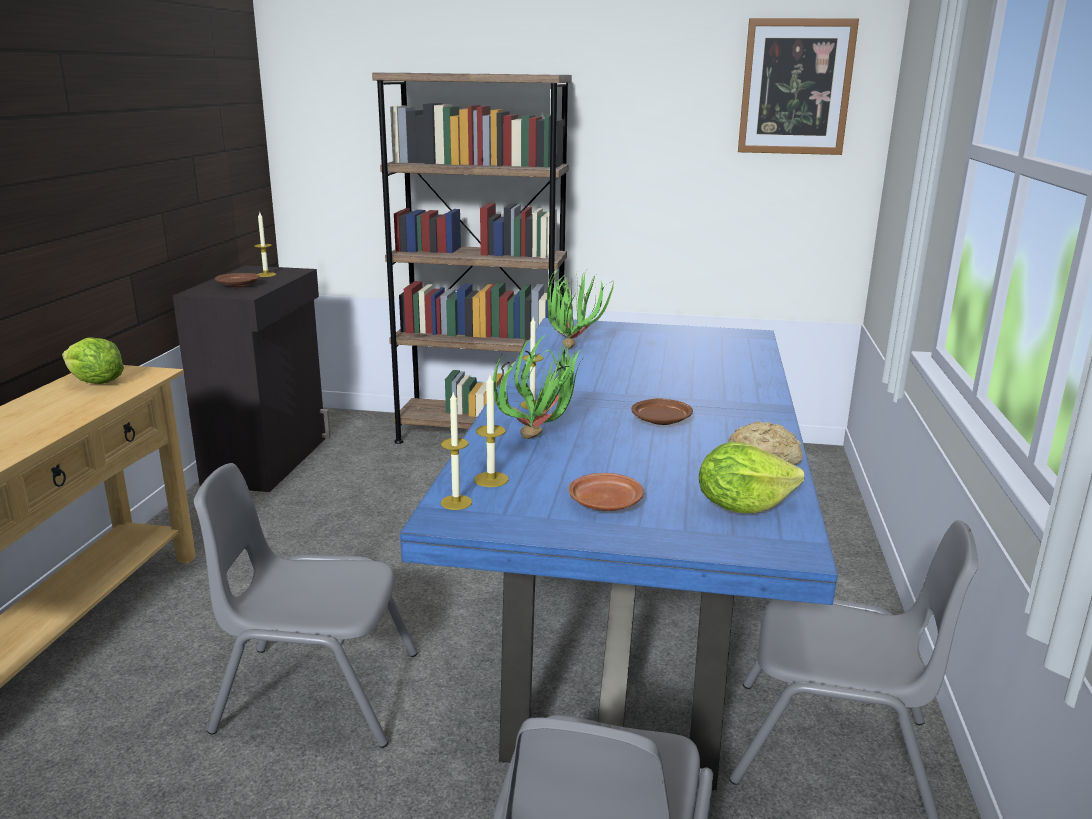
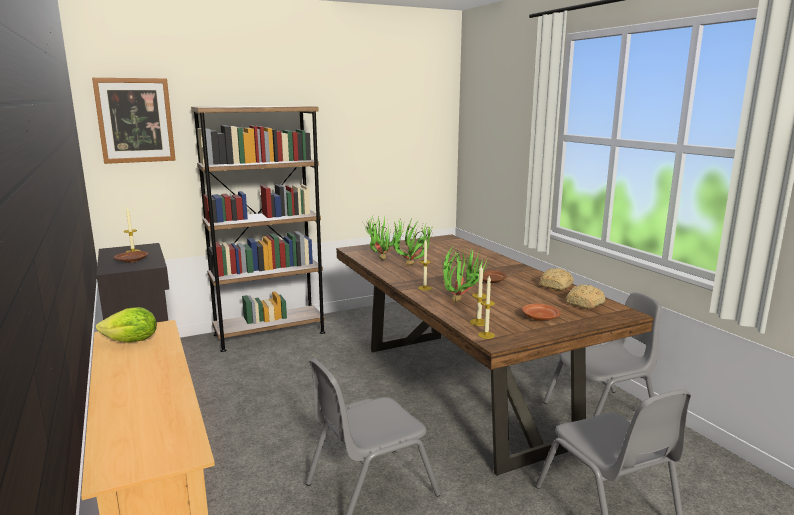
camera: 35 degrees left, 5 degrees down
blue dining table [400,318,838,791] -> brown dining table [336,234,654,476]
lettuce [699,442,805,513] -> bread [566,284,605,309]
picture [738,18,859,155] -> picture moved to [92,78,176,164]
none -> potted plant [393,217,433,266]

